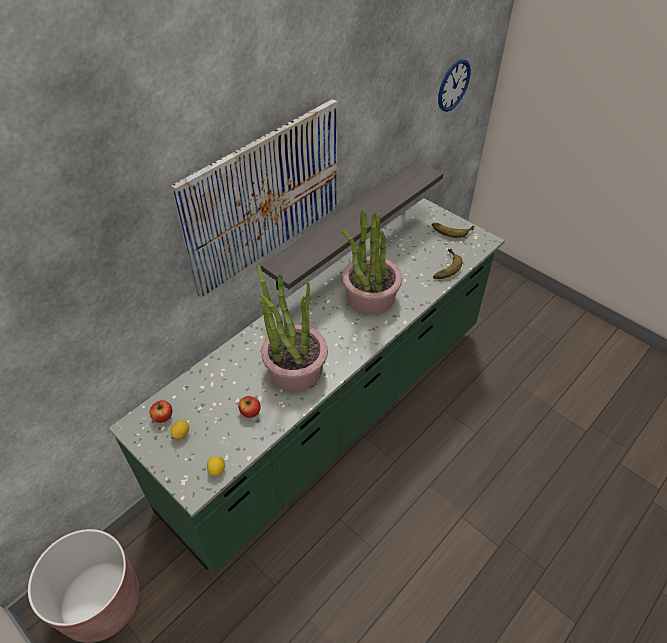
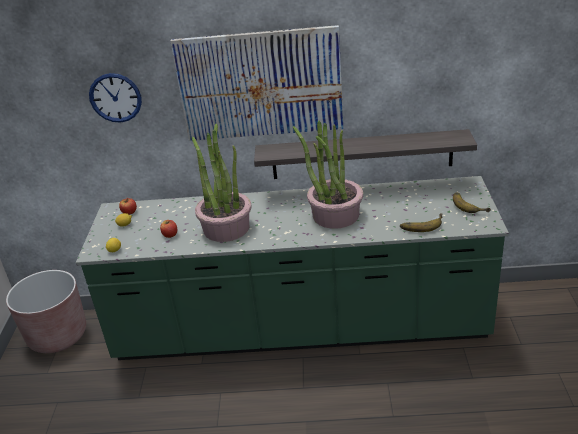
camera: 50 degrees right, 15 degrees down
wall clock [438,59,471,112] -> wall clock moved to [89,73,142,123]

